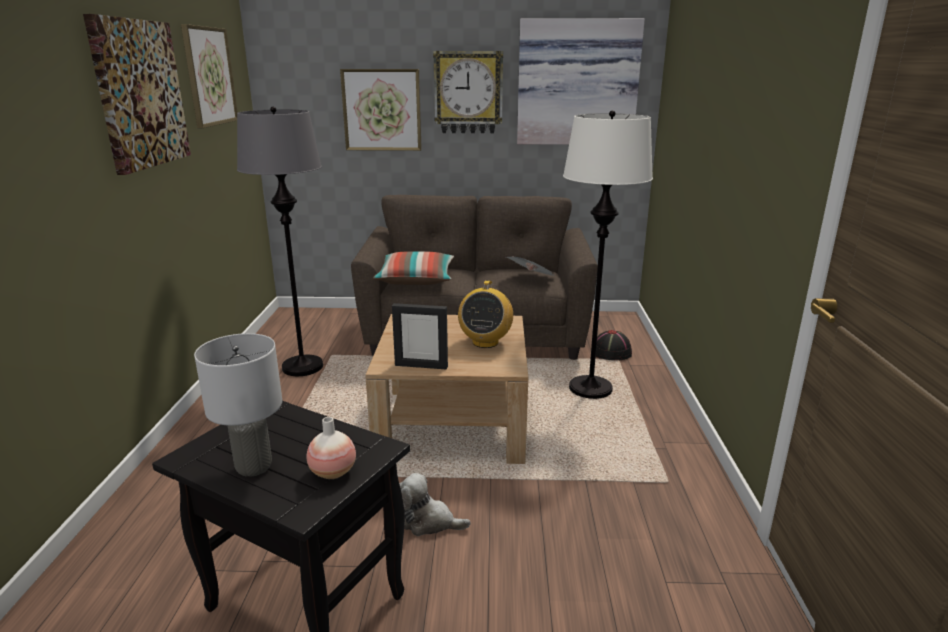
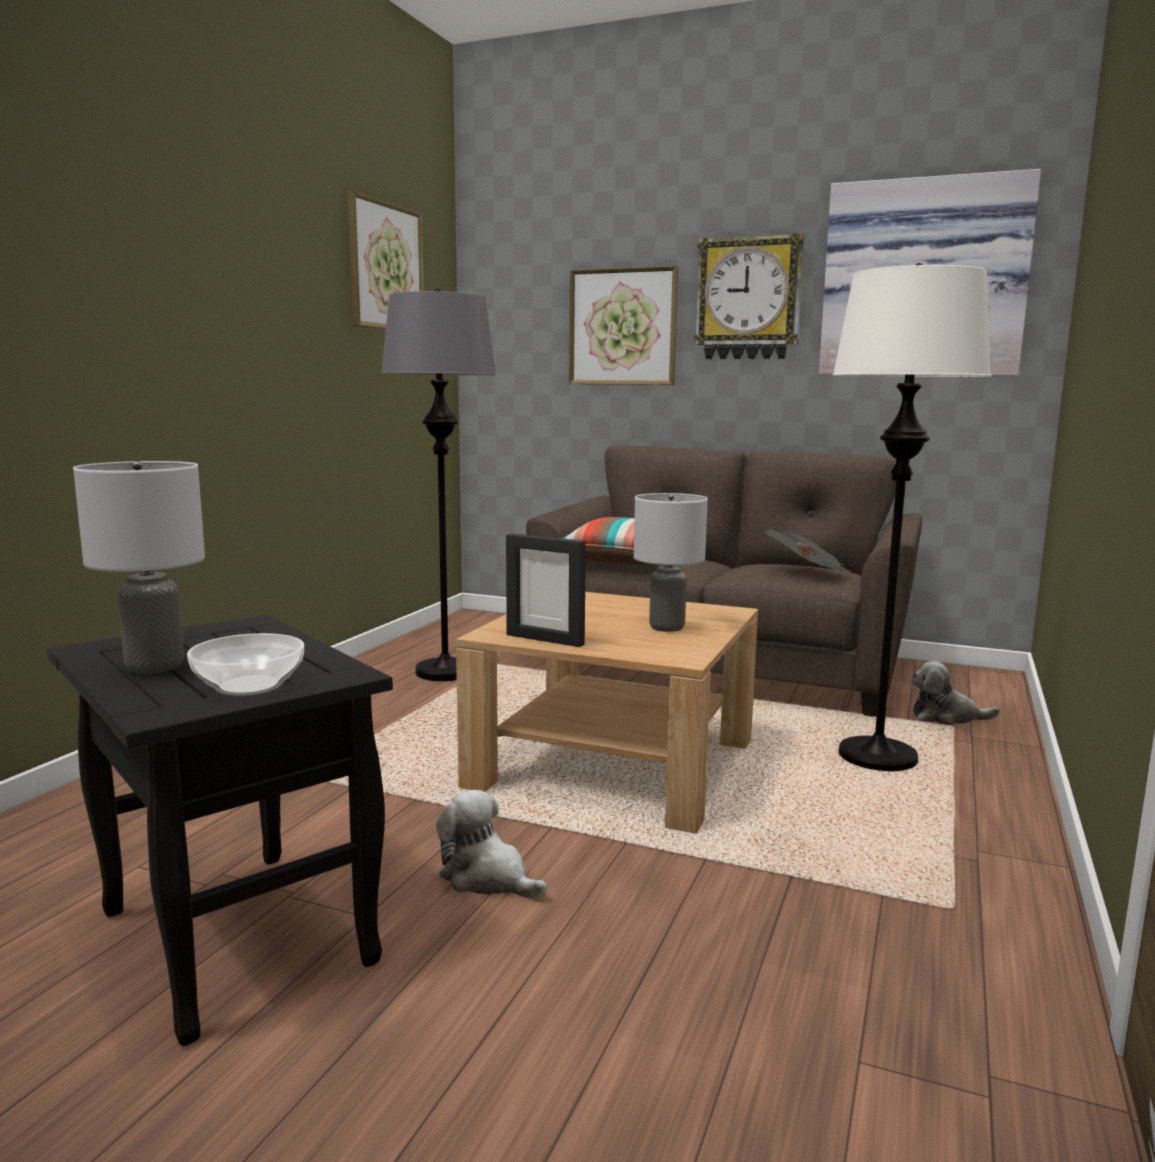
camera: 20 degrees right, 10 degrees down
picture [83,14,191,175] -> none
vase [306,417,356,479] -> bowl [187,633,304,696]
radio [458,280,513,348] -> white table lamp [634,493,708,632]
black hat [596,330,632,360] -> plush toy [911,661,1000,725]

